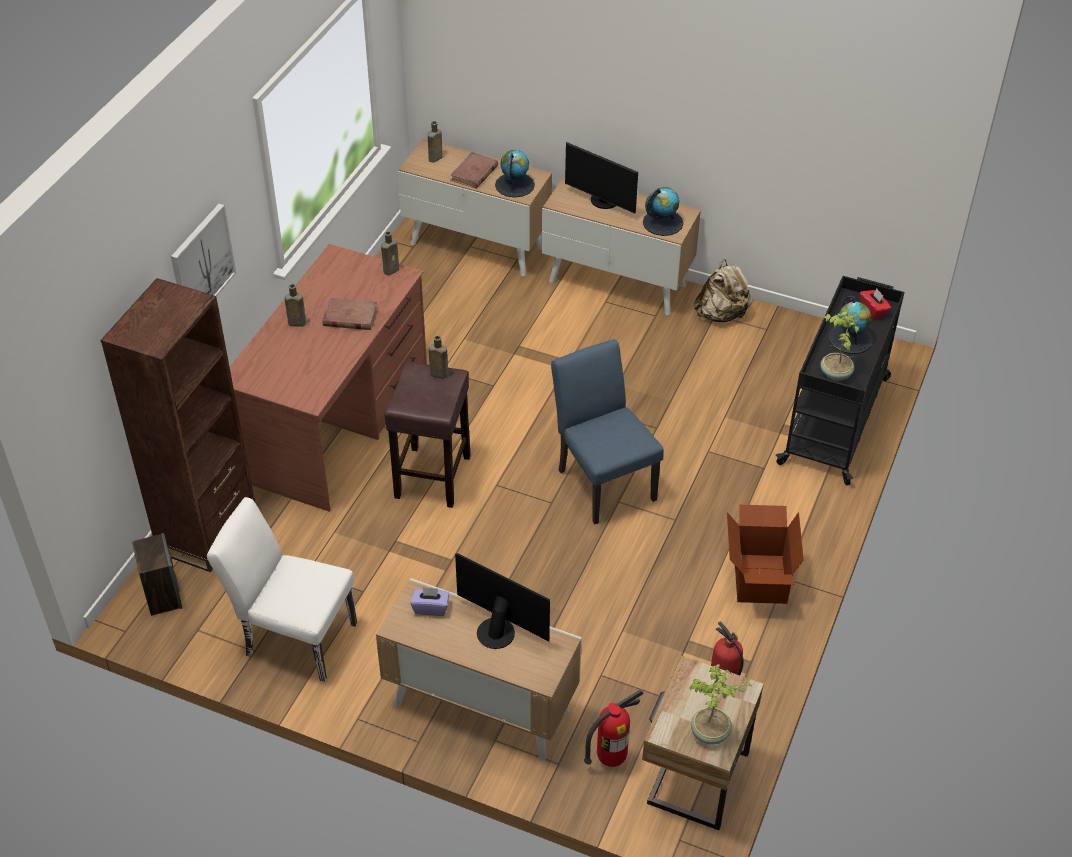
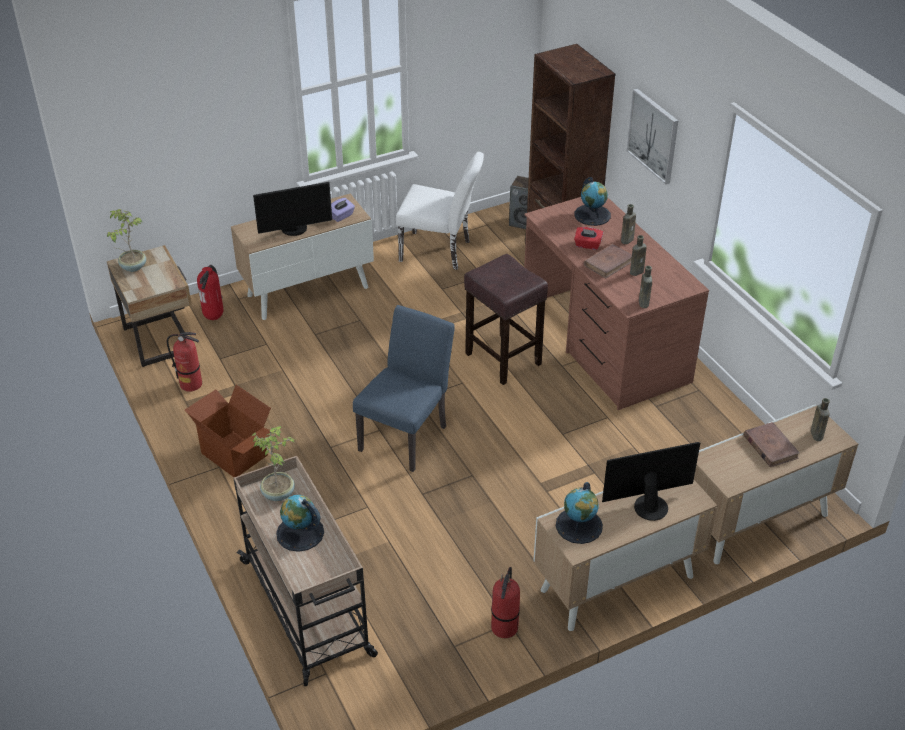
camera: 130 degrees right, 5 degrees down
white chair [207,497,357,682] -> white chair turned 45 degrees clockwise [396,152,484,270]
brown bottle [429,335,448,379] -> brown bottle moved to [630,235,647,276]
globe [495,150,535,197] -> globe moved to [574,177,611,226]
blue chair [551,339,664,525] -> blue chair turned 75 degrees counterclockwise [353,305,455,472]
beige backpack [694,259,752,322] -> fire extinguisher [491,567,520,638]
black cart [776,276,905,485] -> beige cart [234,456,378,686]
red tissue box [860,288,891,319] -> red tissue box moved to [574,227,603,250]

